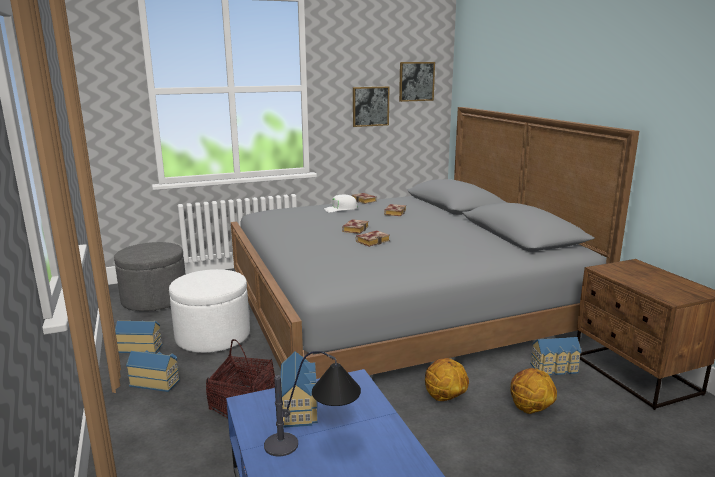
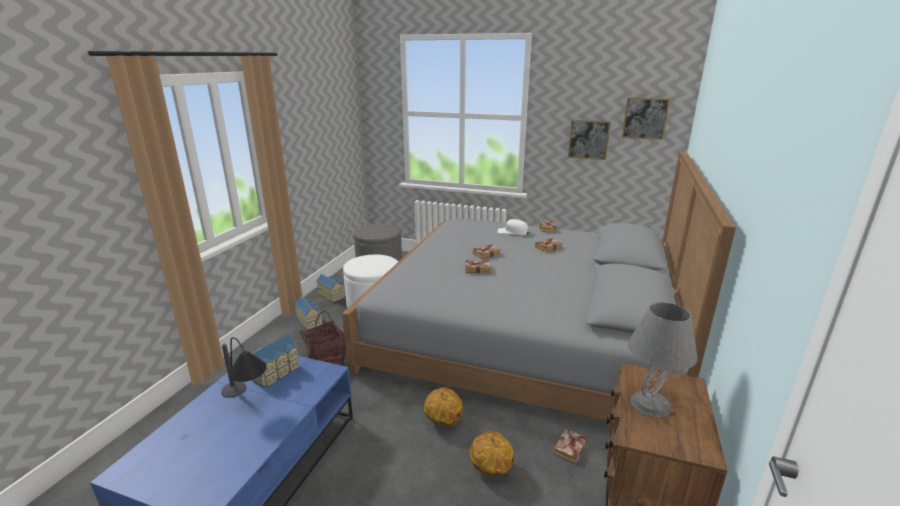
camera: 40 degrees right, 5 degrees up
toy house [530,337,581,375] -> book [554,429,588,464]
none -> grey table lamp [628,302,698,418]

